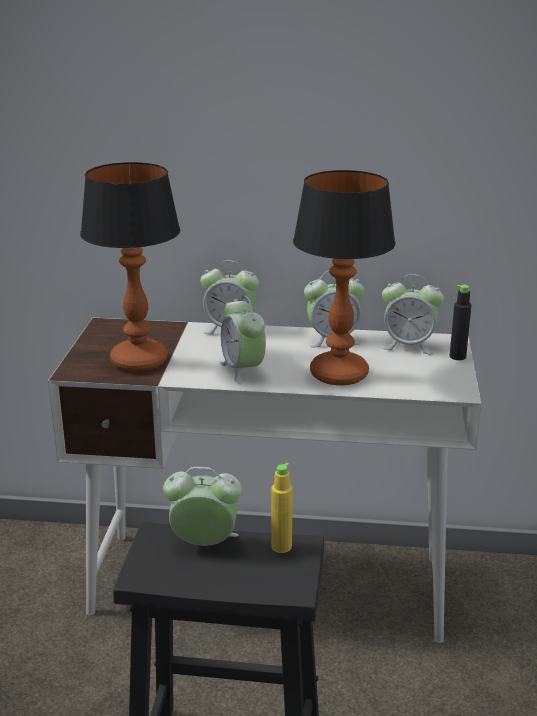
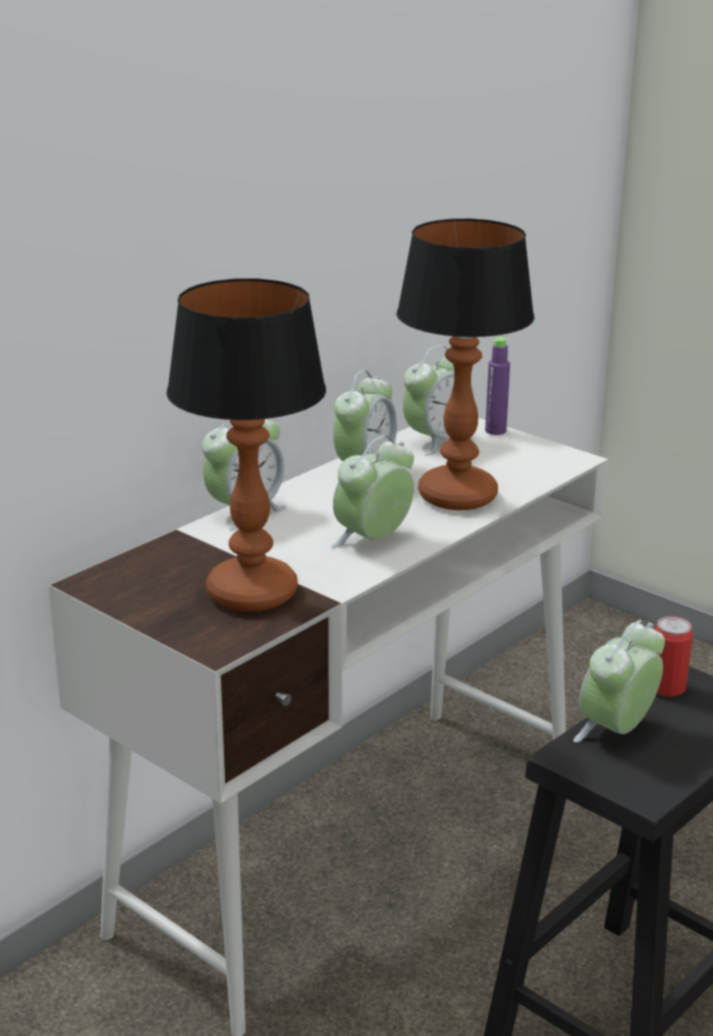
camera: 55 degrees left, 0 degrees up
alarm clock [220,295,266,384] -> alarm clock turned 120 degrees clockwise [331,435,414,548]
yellow bottle [271,463,293,553] -> can [654,616,693,697]
black bottle [450,285,471,360] -> purple bottle [485,337,510,435]

